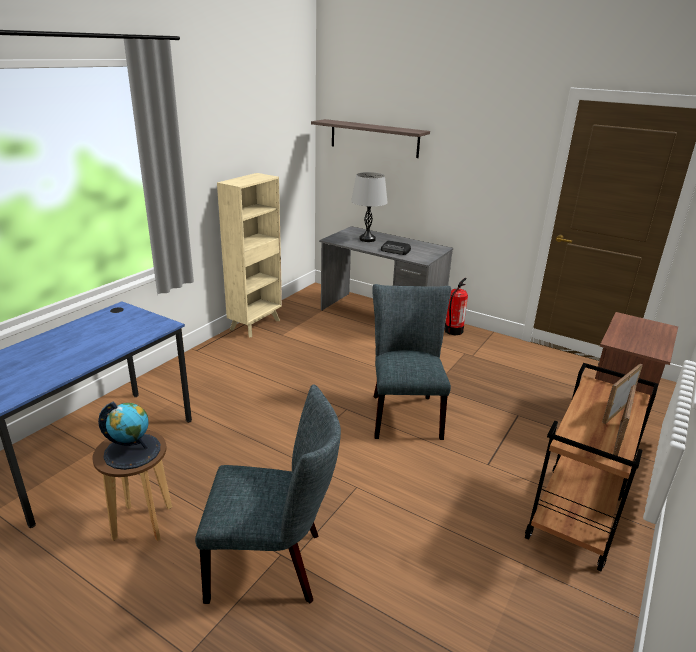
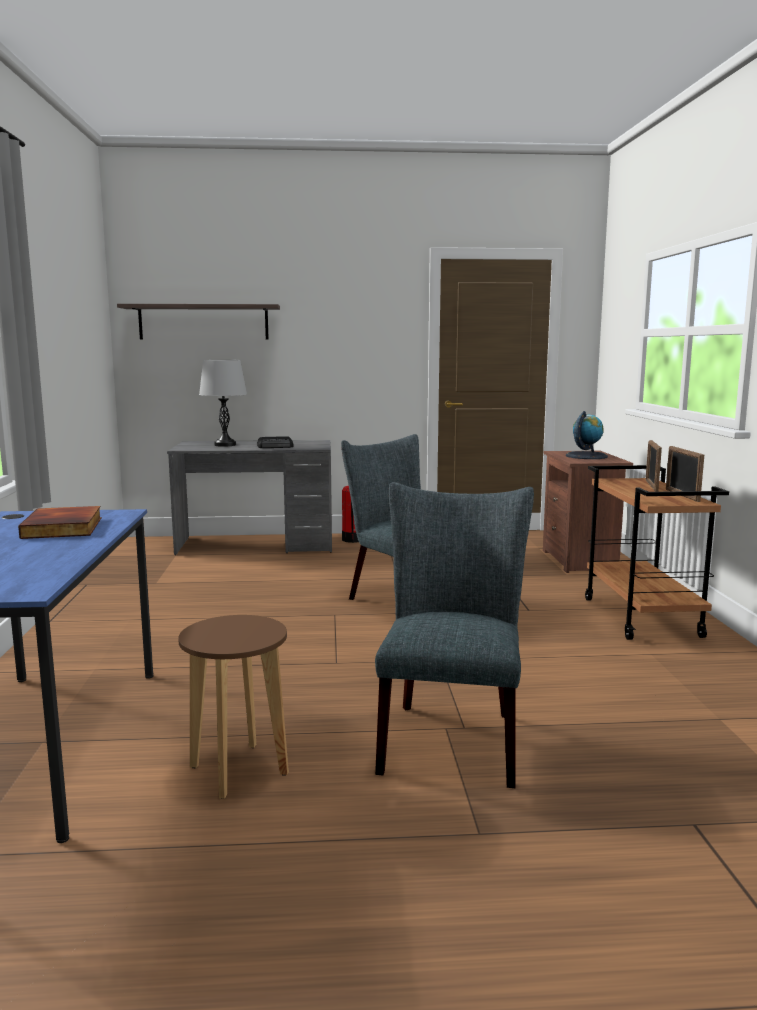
camera: 35 degrees left, 15 degrees down
globe [98,402,160,470] -> globe moved to [566,411,608,459]
grey chair [195,385,341,604] -> grey chair turned 45 degrees counterclockwise [375,482,534,788]
beige bookcase [217,173,282,338] -> none
none -> book [18,506,102,539]

